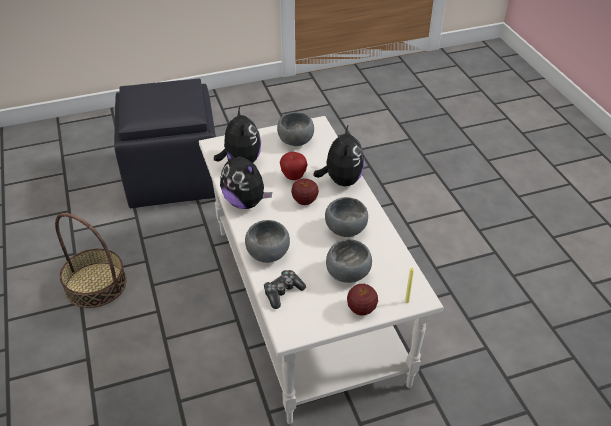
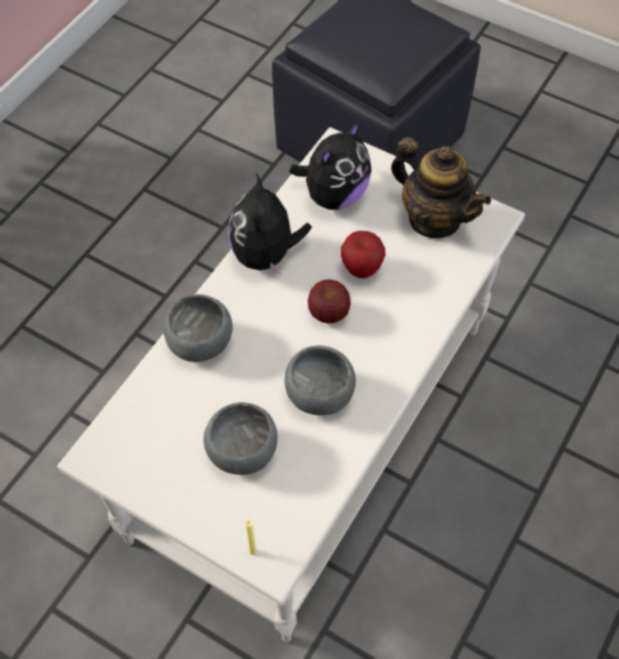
camera: 50 degrees right, 15 degrees up
basket [55,213,126,308] -> none
game controller [264,270,306,309] -> none
grey bowl [277,112,314,146] -> teapot [391,137,491,238]
plush toy [313,124,365,186] -> none
apple [347,284,378,316] -> none

